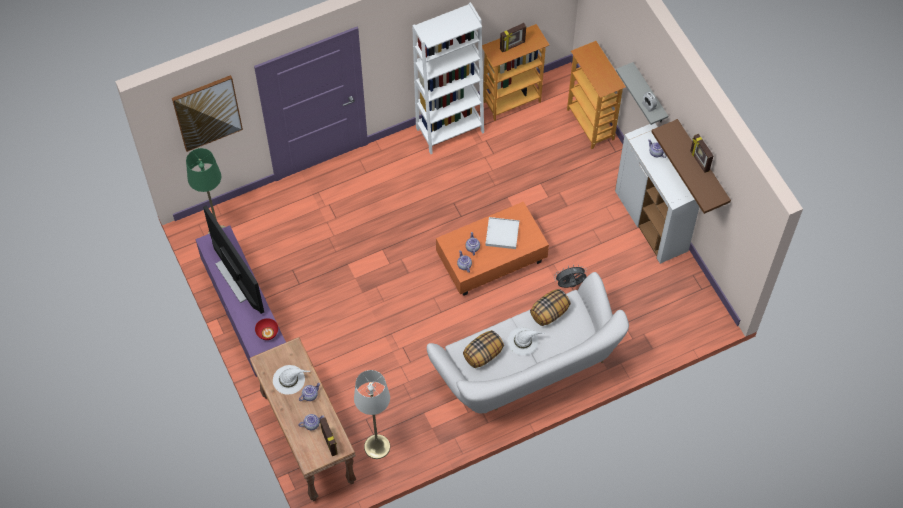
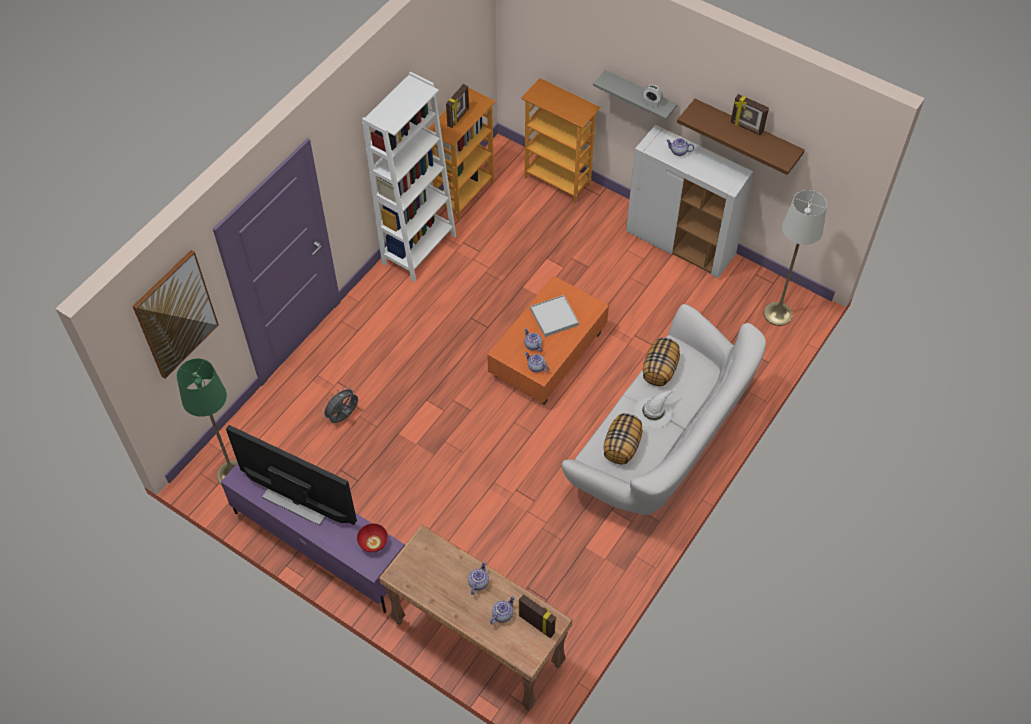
camera: 30 degrees left, 5 degrees down
white hat [273,365,310,395] -> none
white floor lamp [354,370,390,459] -> white floor lamp moved to [764,190,827,326]
grey fan [554,264,587,288] -> grey fan moved to [321,387,358,423]

